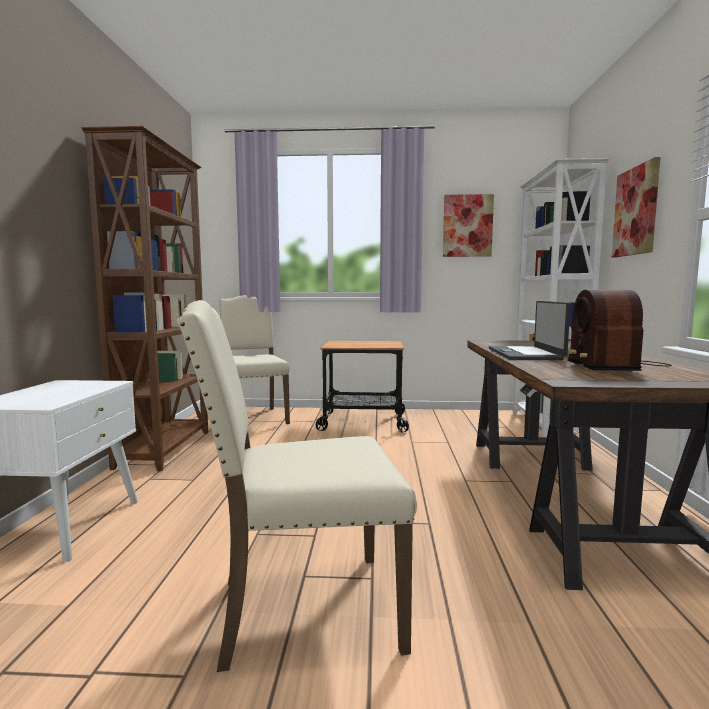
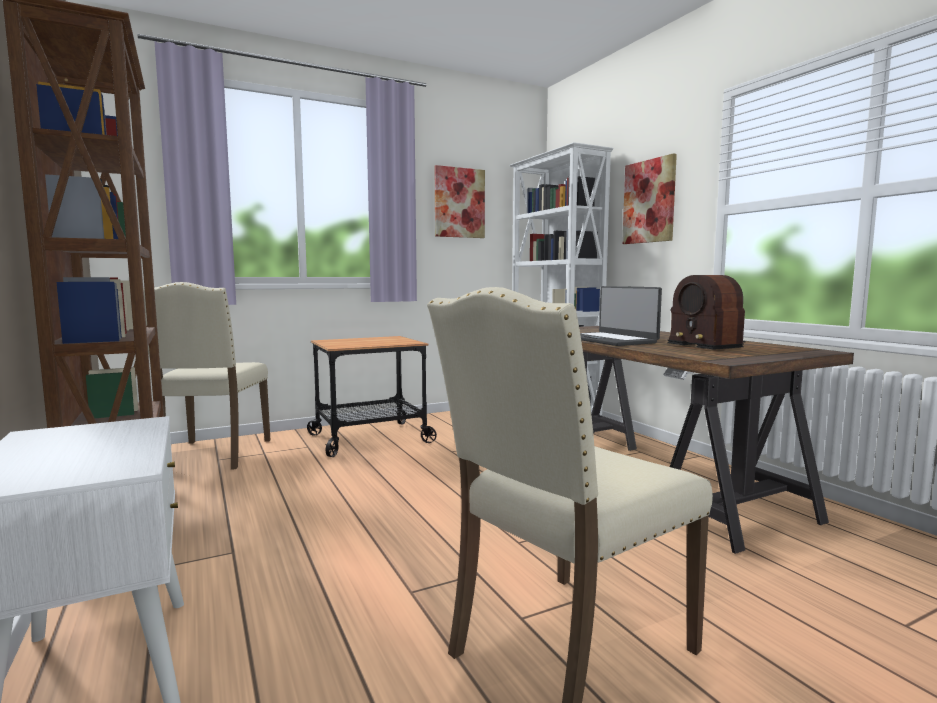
camera: 30 degrees left, 0 degrees up
beige chair [219,295,290,424] -> beige chair turned 135 degrees counterclockwise [143,282,270,469]

